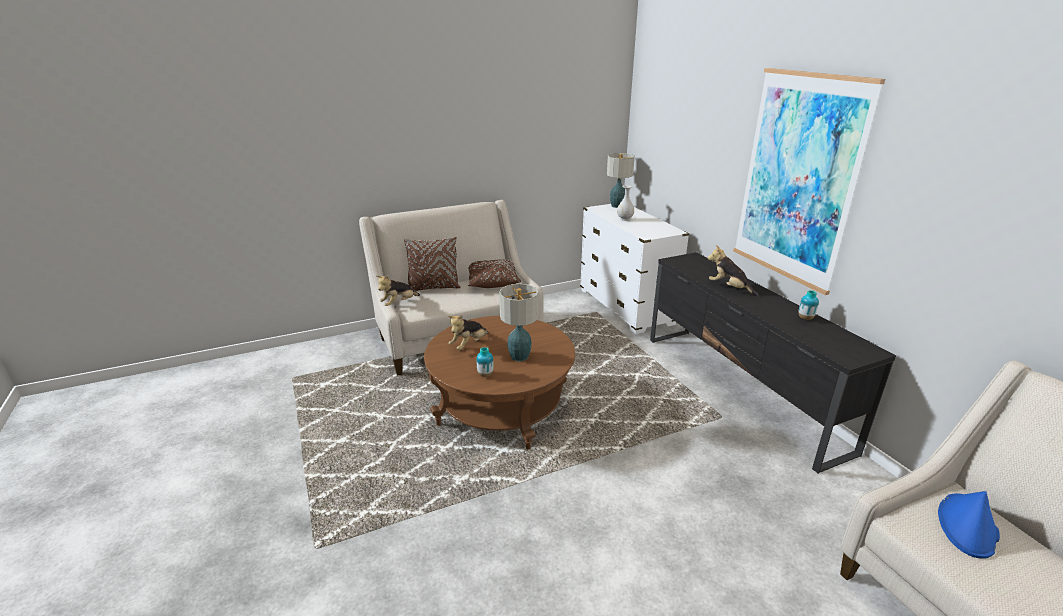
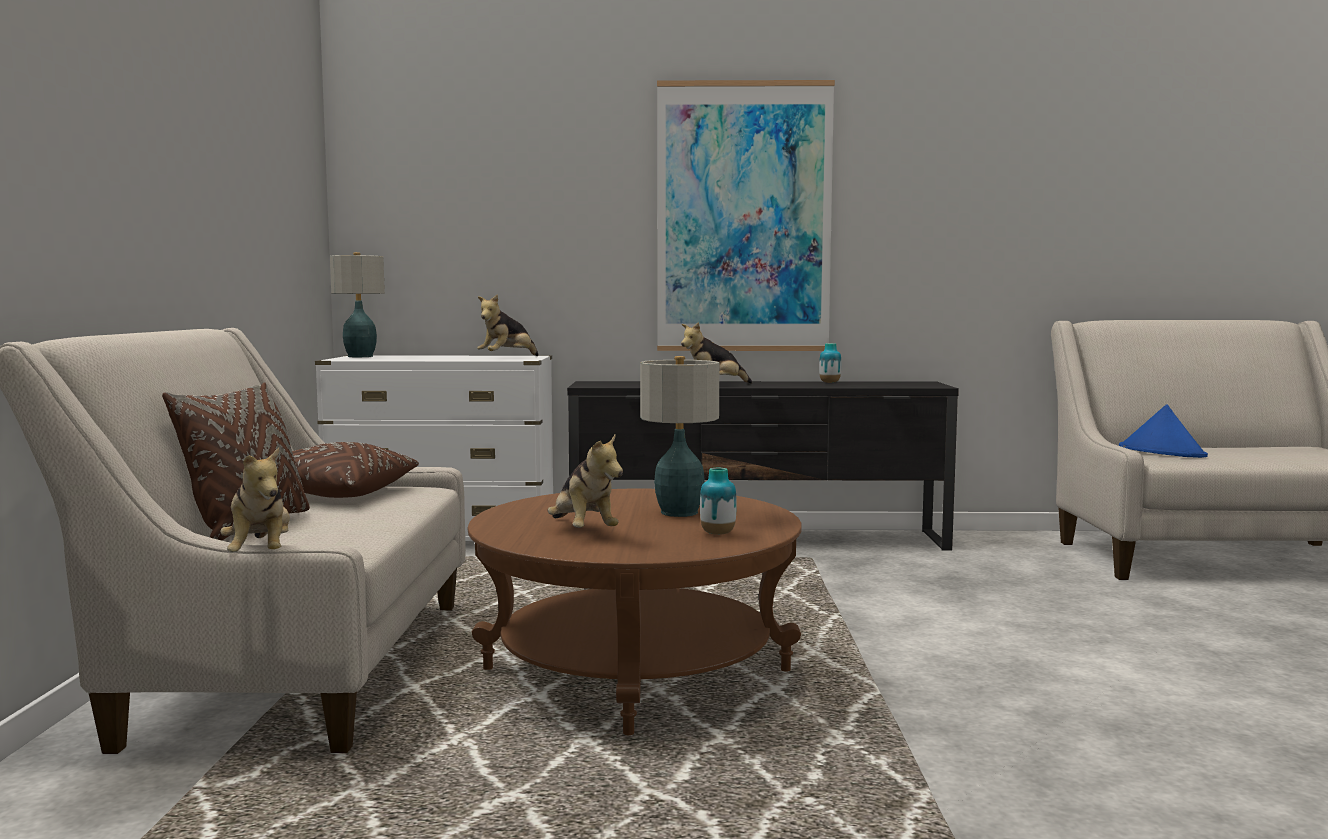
camera: 65 degrees left, 20 degrees down
white vase [617,185,634,221] -> none
none -> plush toy [477,294,539,356]

